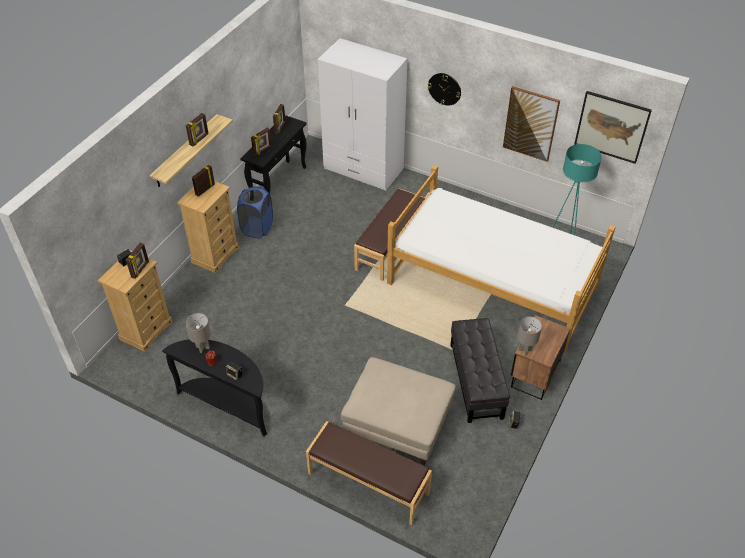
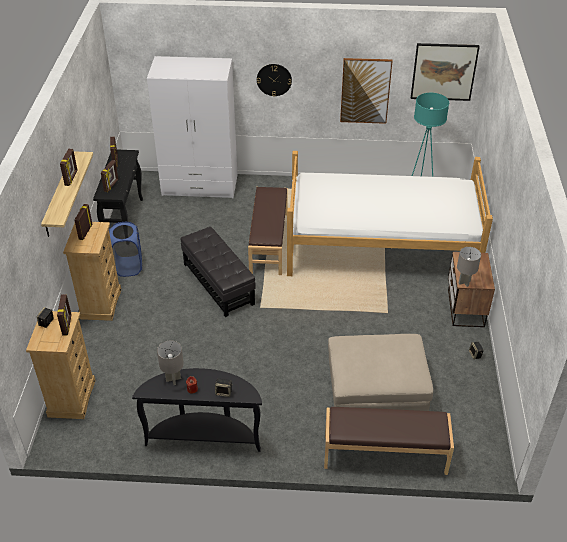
camera: 25 degrees left, 5 degrees down
black ottoman [450,318,510,423] -> black ottoman moved to [181,227,255,317]

